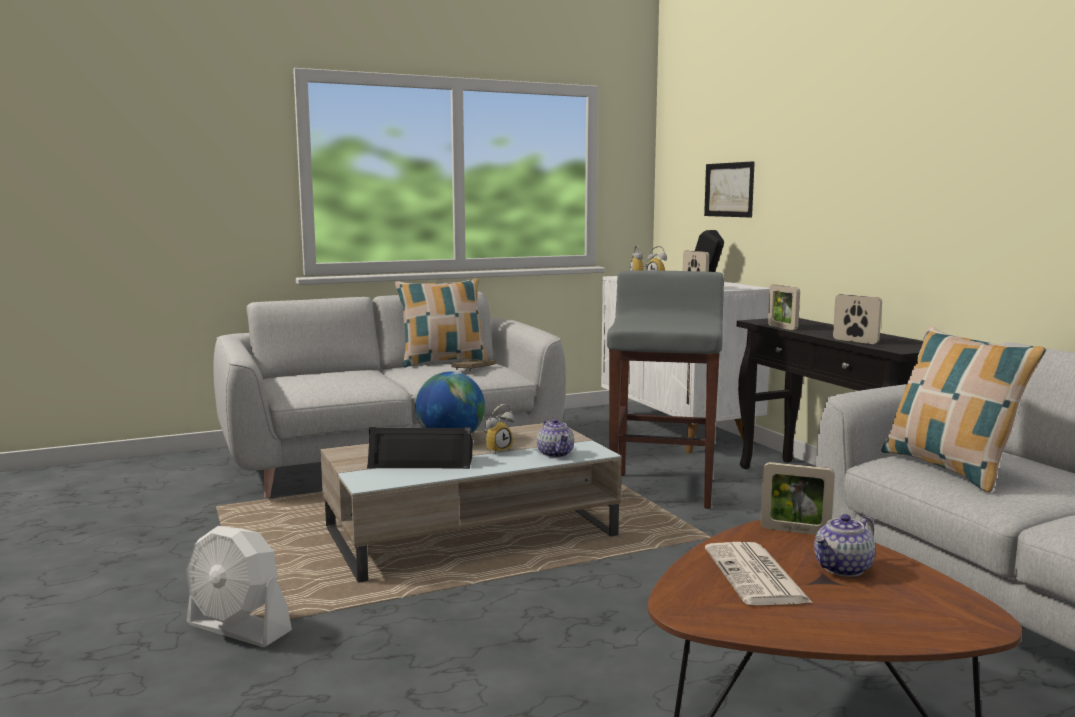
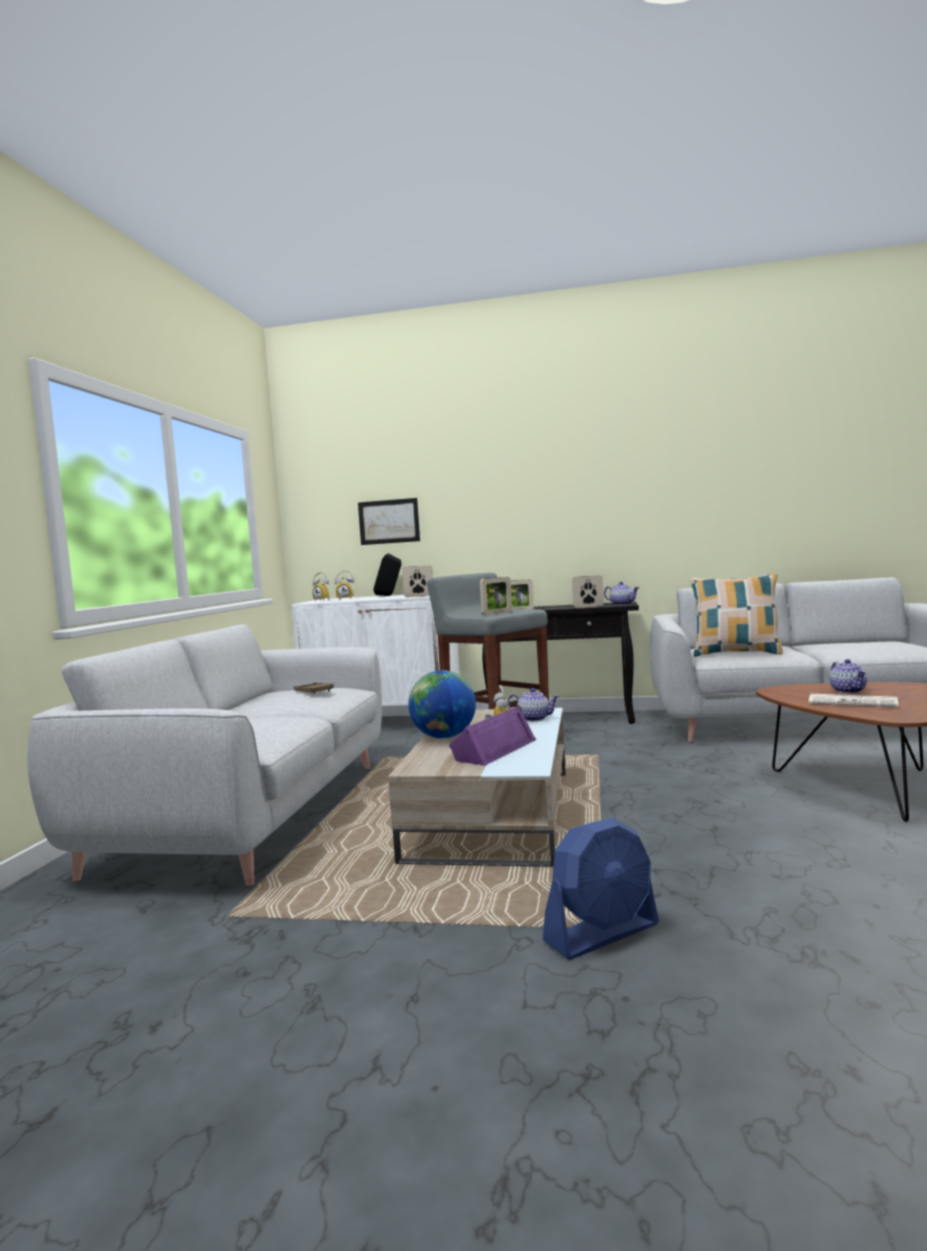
camera: 55 degrees left, 5 degrees down
white fan [186,526,292,647] -> blue fan [543,818,659,960]
black speaker [367,427,473,469] -> purple speaker [449,705,536,766]
pillow [395,279,487,367] -> none
picture frame [760,462,835,535] -> picture frame moved to [480,577,512,615]
none -> teapot [604,582,640,605]

